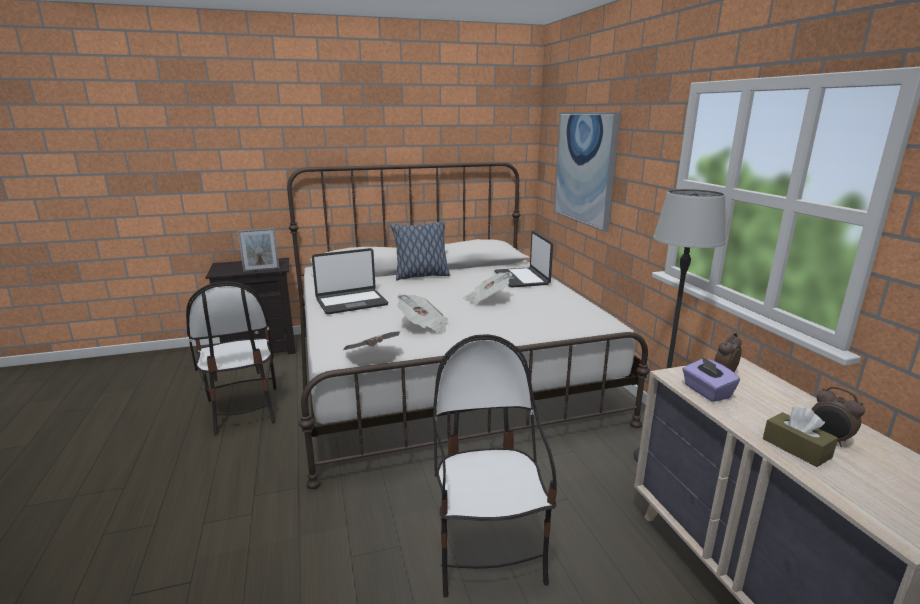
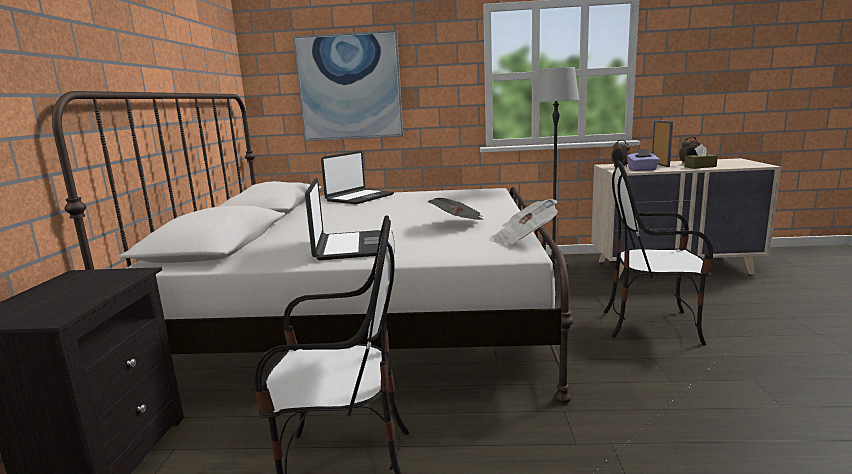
camera: 70 degrees left, 5 degrees down
picture frame [237,228,280,272] -> picture frame moved to [652,120,673,167]
pillow [390,221,450,280] -> none
newspaper [463,272,512,304] -> none
laptop [494,231,553,288] -> laptop turned 60 degrees counterclockwise [321,151,394,204]

